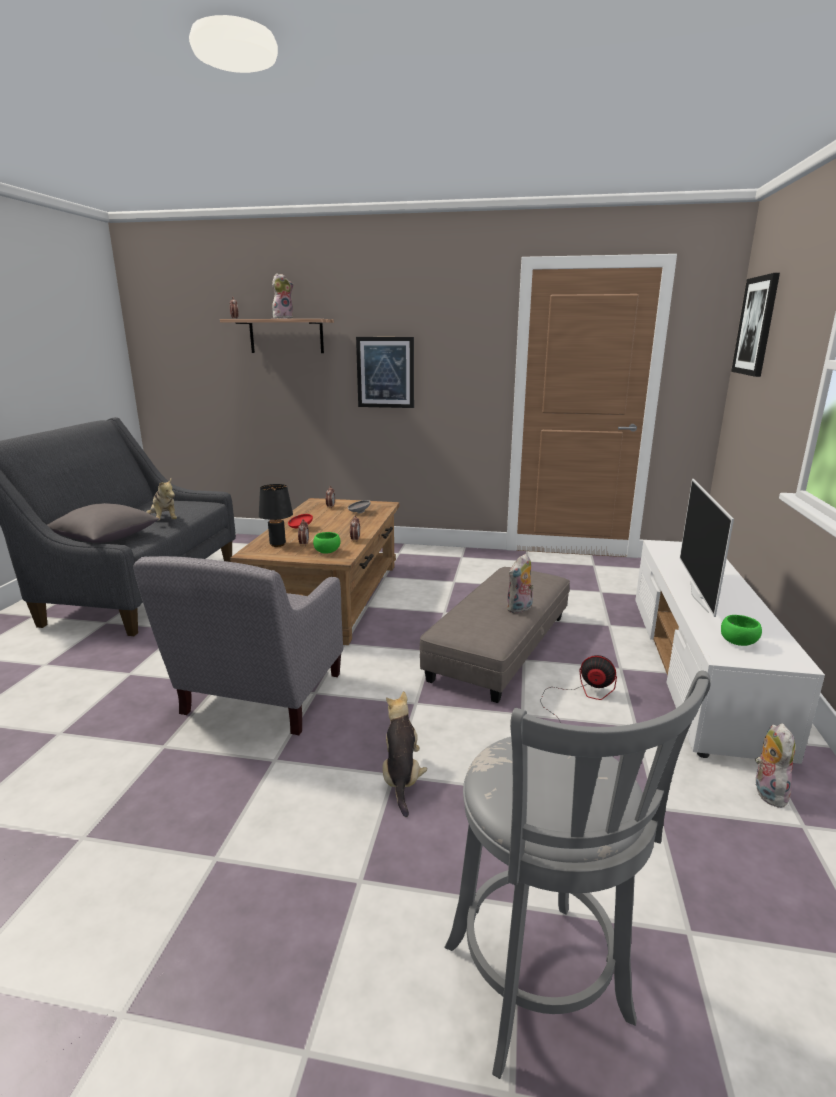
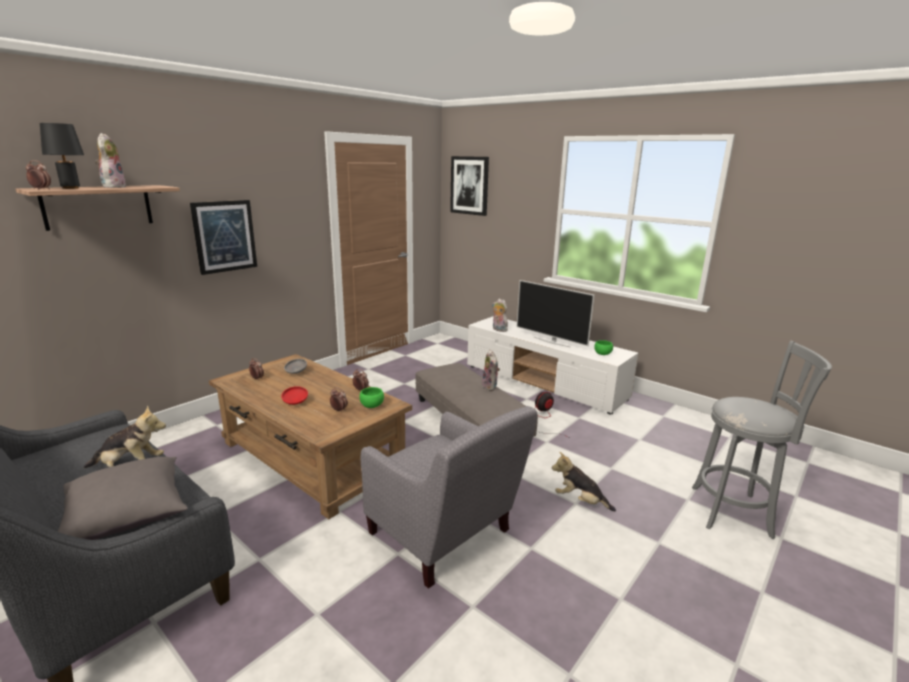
camera: 60 degrees left, 0 degrees up
black table lamp [259,484,293,547] -> black table lamp moved to [39,123,84,189]
plush toy [755,723,795,808] -> plush toy moved to [492,299,508,332]

